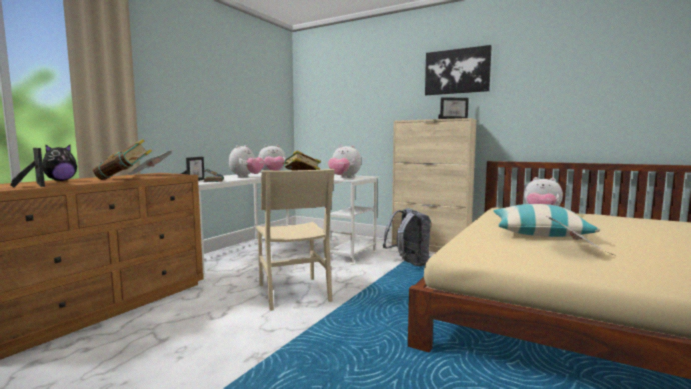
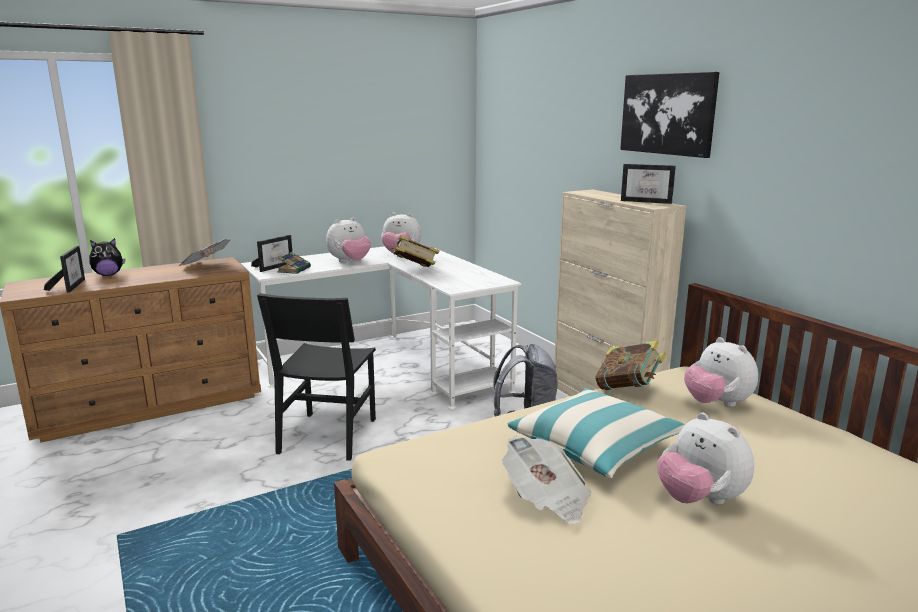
camera: 30 degrees right, 10 degrees up
book [93,139,152,180] -> book moved to [595,340,666,390]
beige chair [256,169,335,311] -> black chair [257,293,376,461]
plush toy [328,145,361,178] -> plush toy moved to [657,412,754,505]

